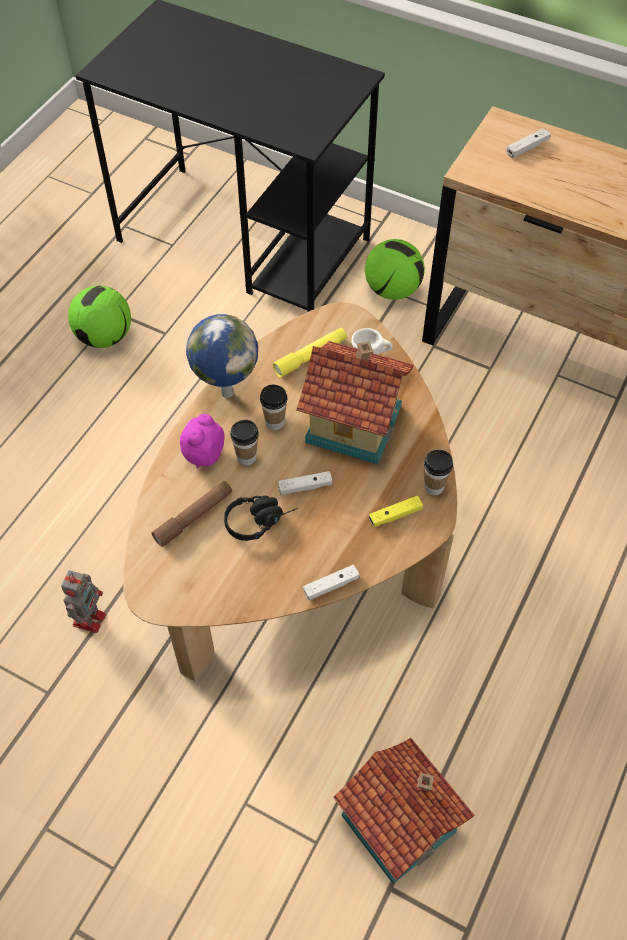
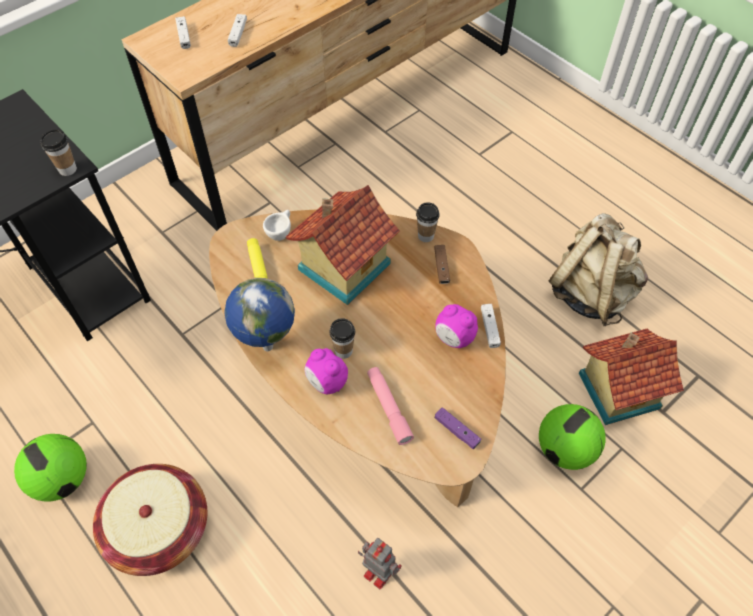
camera: 70 degrees left, 0 degrees up
brown flashlight [152,481,232,547] -> pink flashlight [367,367,414,445]
black headphones [224,496,298,541] -> none
cup [260,385,287,430] -> cup moved to [40,129,77,176]
white game controller [278,471,333,495] -> white game controller moved to [228,14,247,47]
football [365,239,425,300] -> football moved to [539,404,606,470]
yellow game controller [369,496,423,527] -> brown game controller [435,245,450,284]
none -> basket [93,464,207,576]
none -> purple game controller [435,407,481,449]
none -> alarm clock [436,304,478,348]
none -> beige backpack [549,213,648,326]

